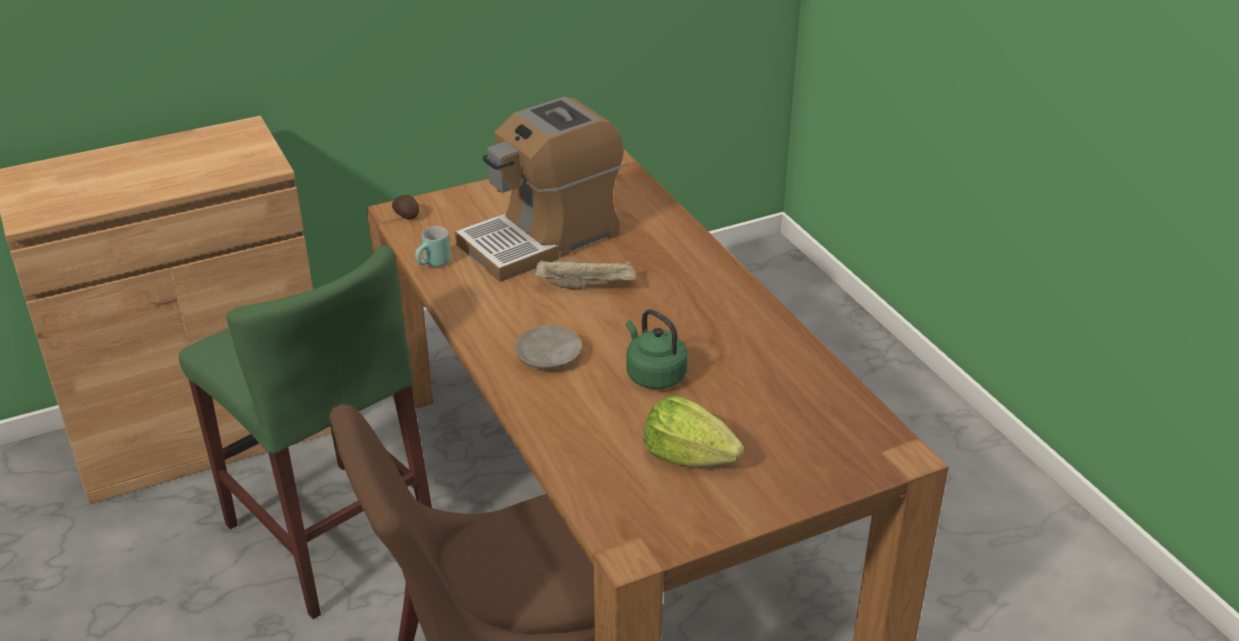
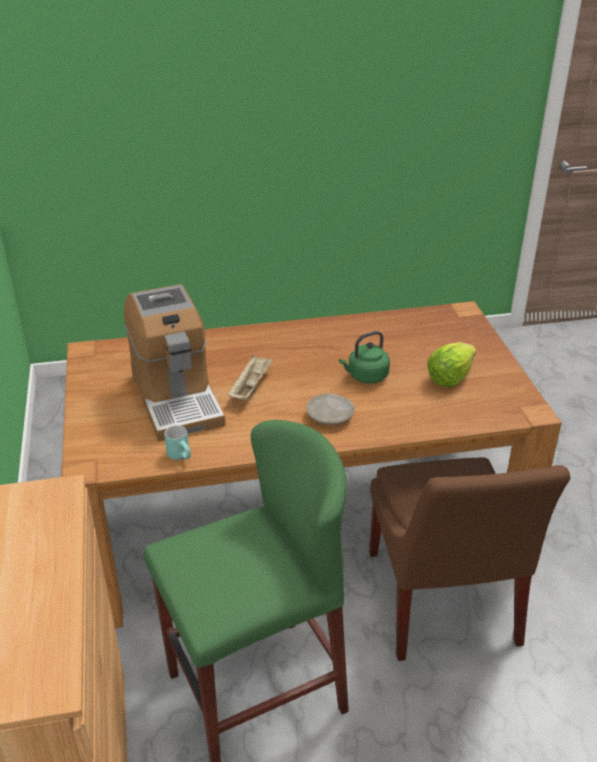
camera: 75 degrees left, 0 degrees up
potato [392,195,419,219] -> none

